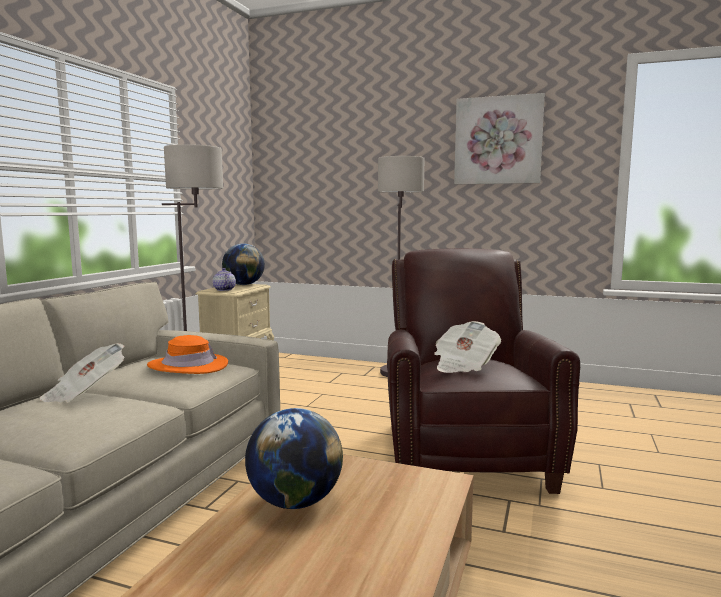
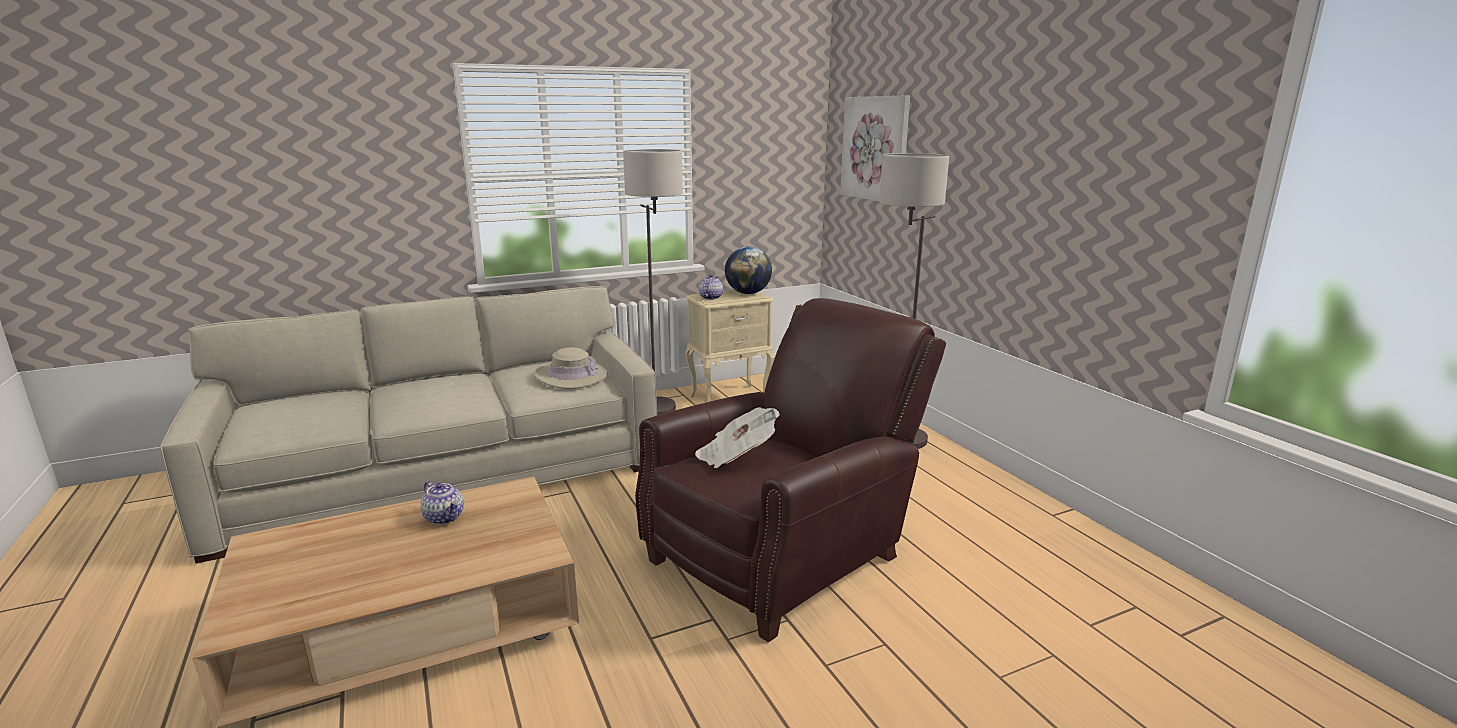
camera: 45 degrees right, 10 degrees up
newspaper [40,343,125,403] -> none
orange hat [147,335,228,374] -> beige hat [534,347,607,389]
globe [245,408,343,509] -> teapot [420,481,464,525]
picture [454,93,545,184] -> picture moved to [840,96,910,201]

